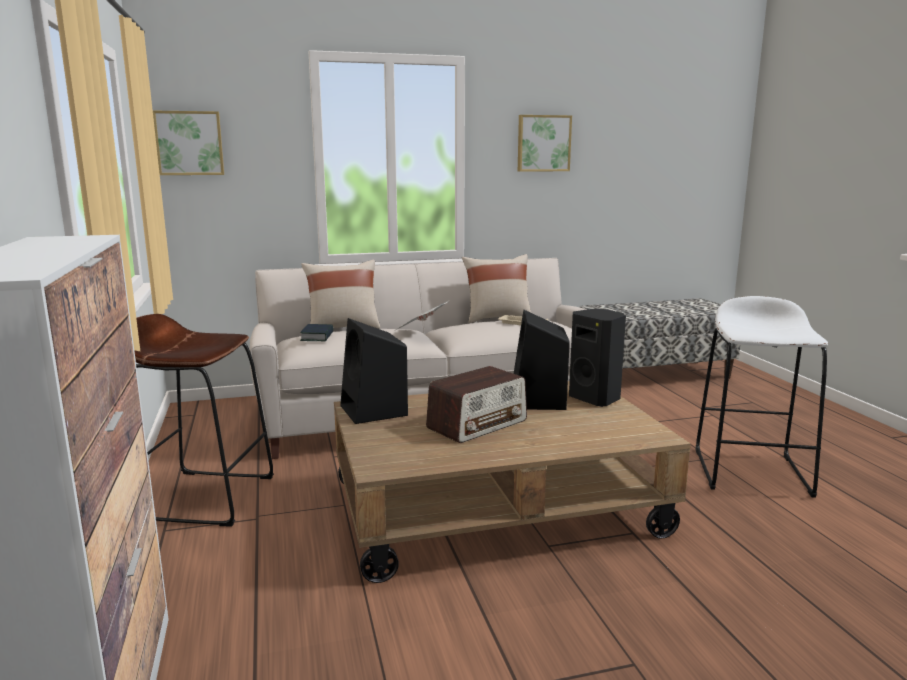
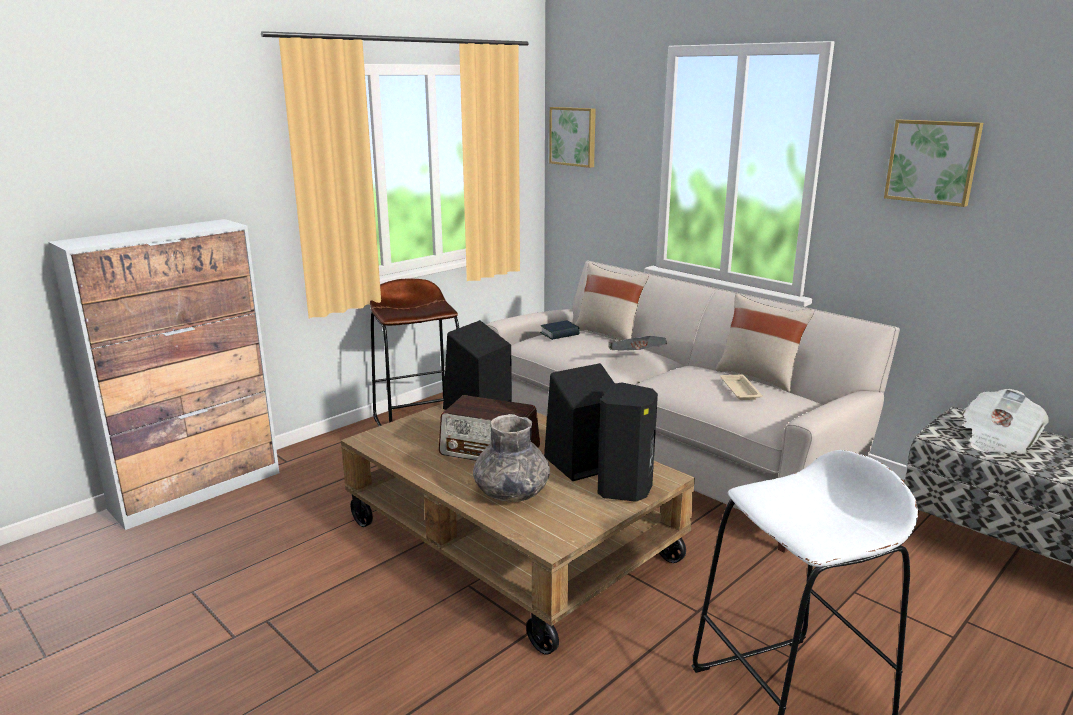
camera: 60 degrees right, 5 degrees up
none -> grey vase [473,414,550,502]
none -> newspaper [963,389,1049,454]

